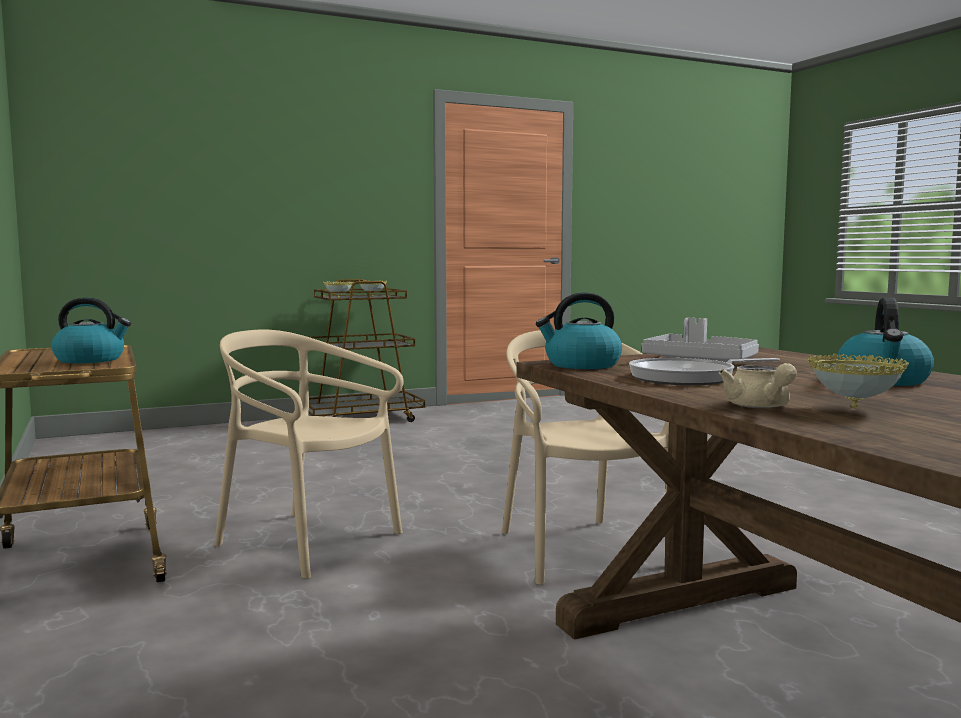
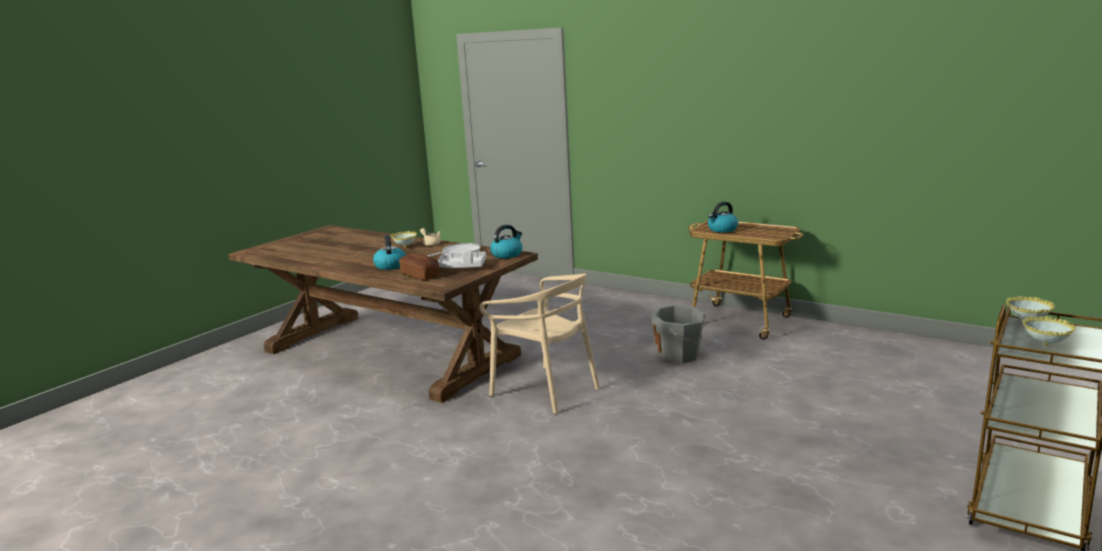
camera: 150 degrees right, 10 degrees up
beige chair [214,329,403,579] -> grey bucket [651,304,705,364]
none -> bread [399,254,439,280]

